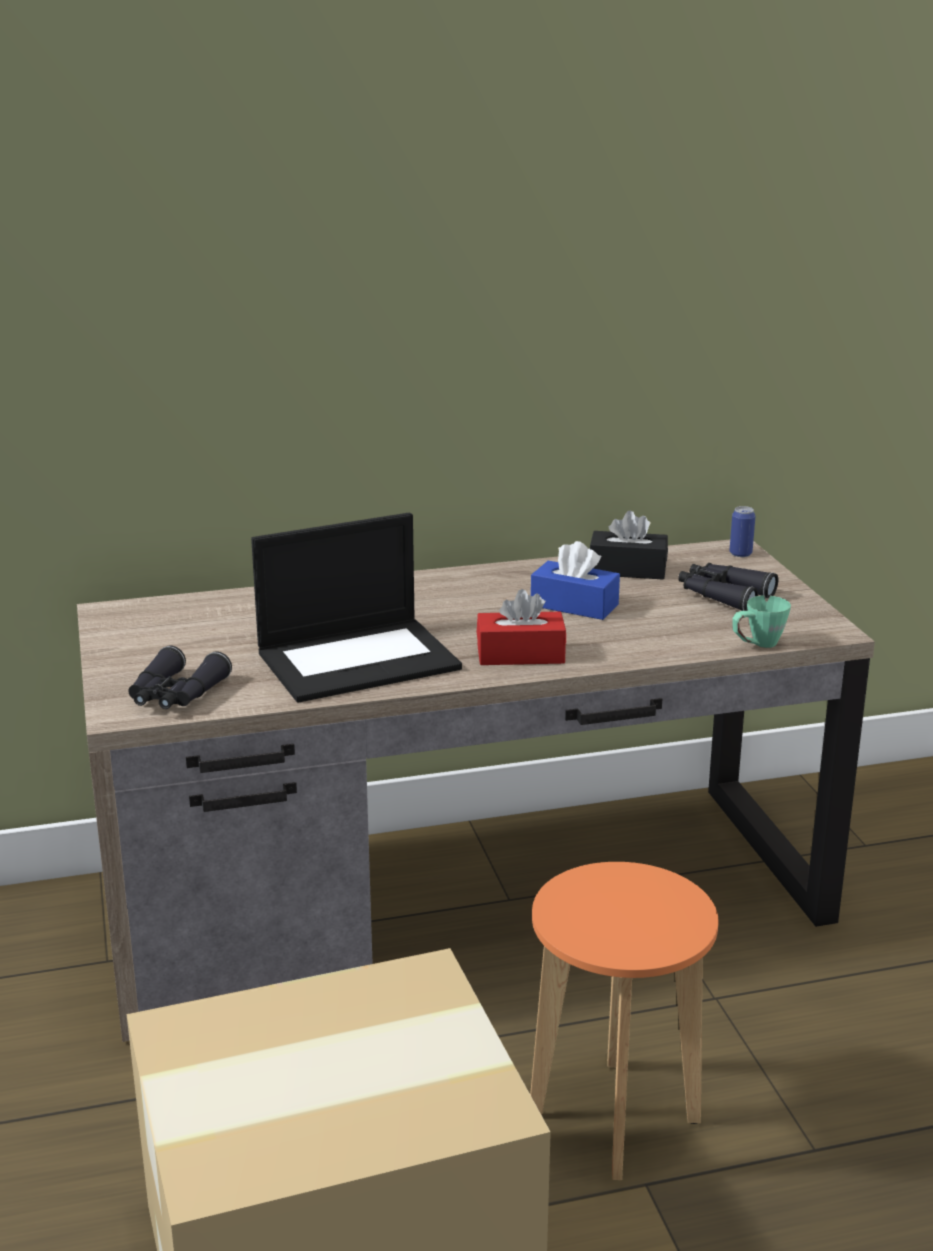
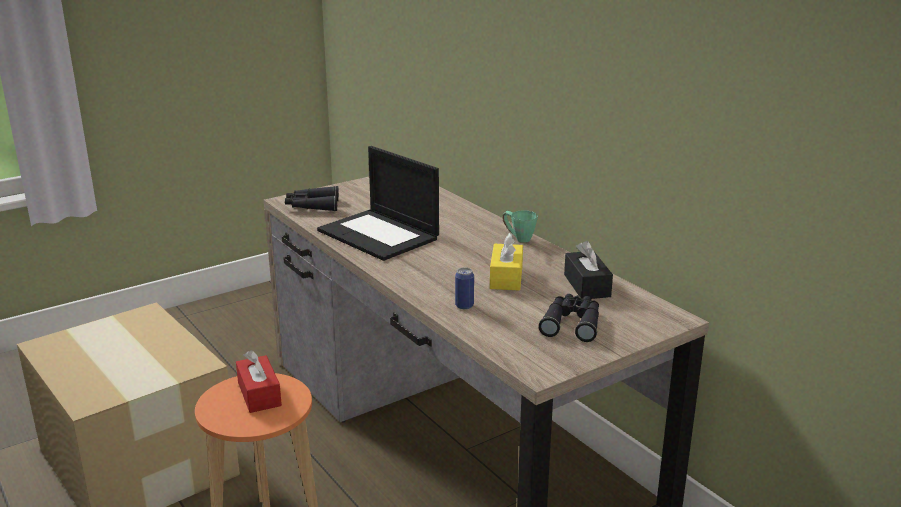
camera: 70 degrees right, 0 degrees up
red tissue box [477,589,566,665] -> red tissue box moved to [236,350,282,413]
blue tissue box [531,541,620,620] -> yellow tissue box [490,233,523,291]
can [730,506,755,557] -> can moved to [455,268,474,309]
green mug [733,595,791,648] -> green mug moved to [503,210,538,243]

